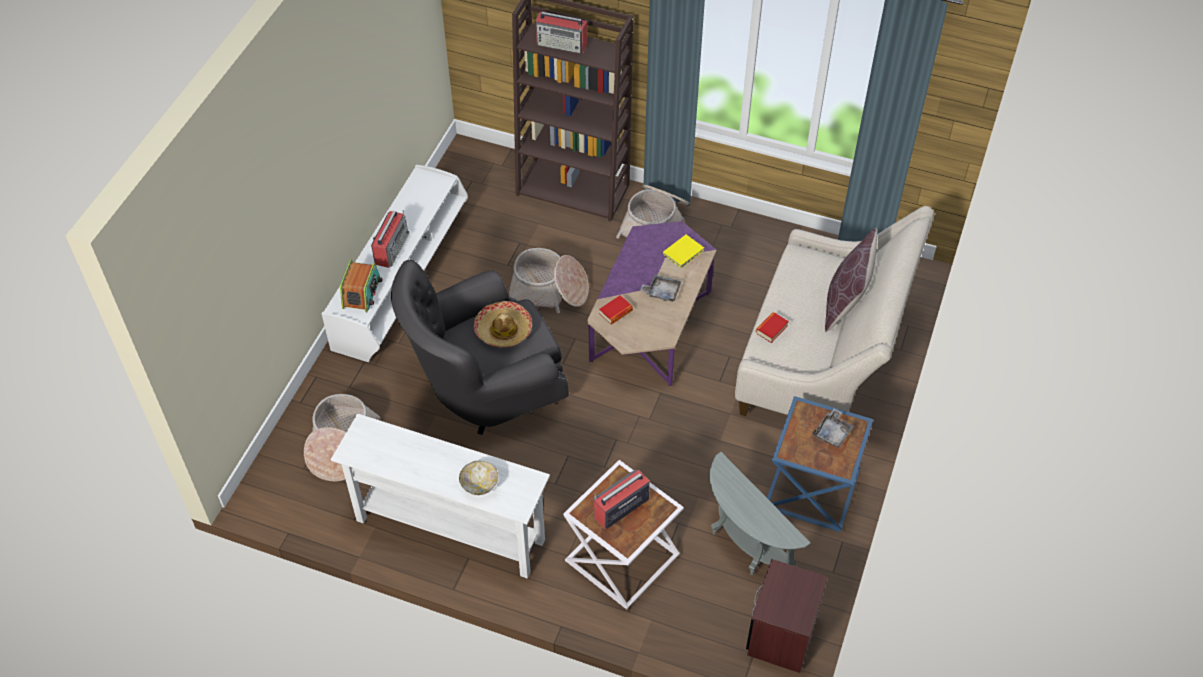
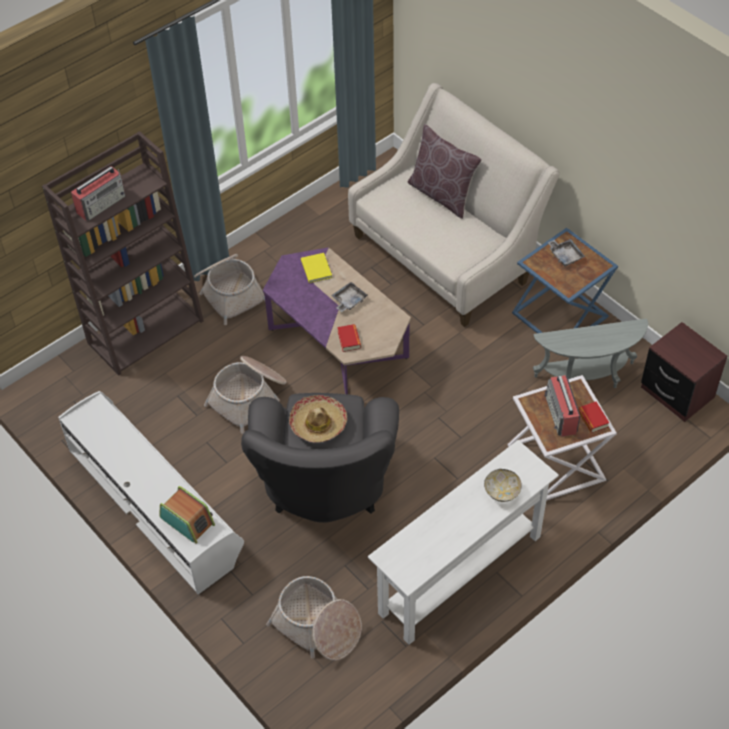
camera: 60 degrees left, 0 degrees up
radio [371,210,410,268] -> none
book [756,312,789,343] -> book moved to [578,402,609,433]

